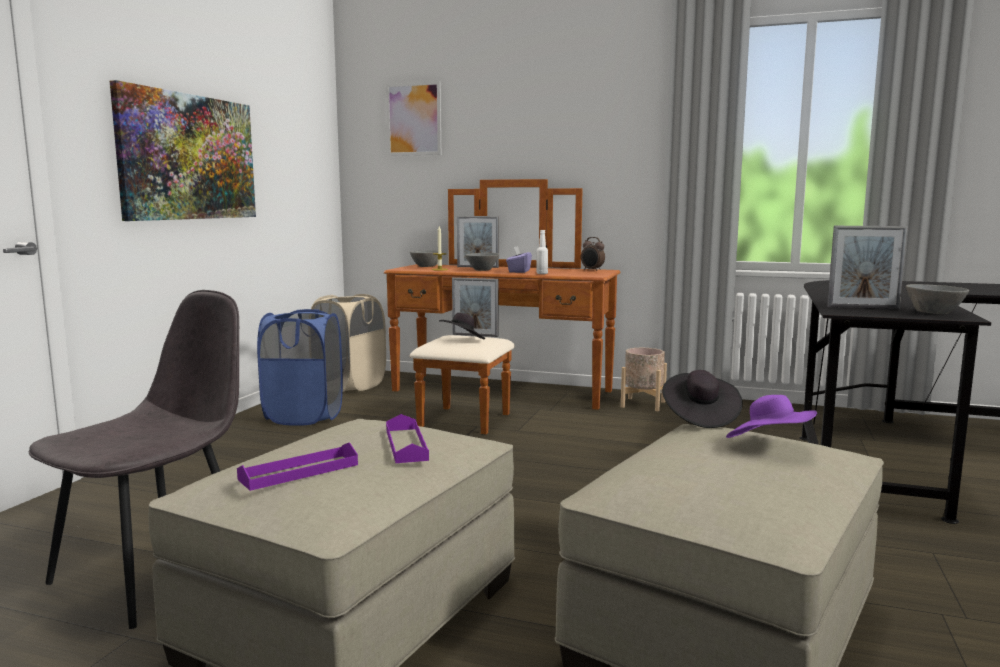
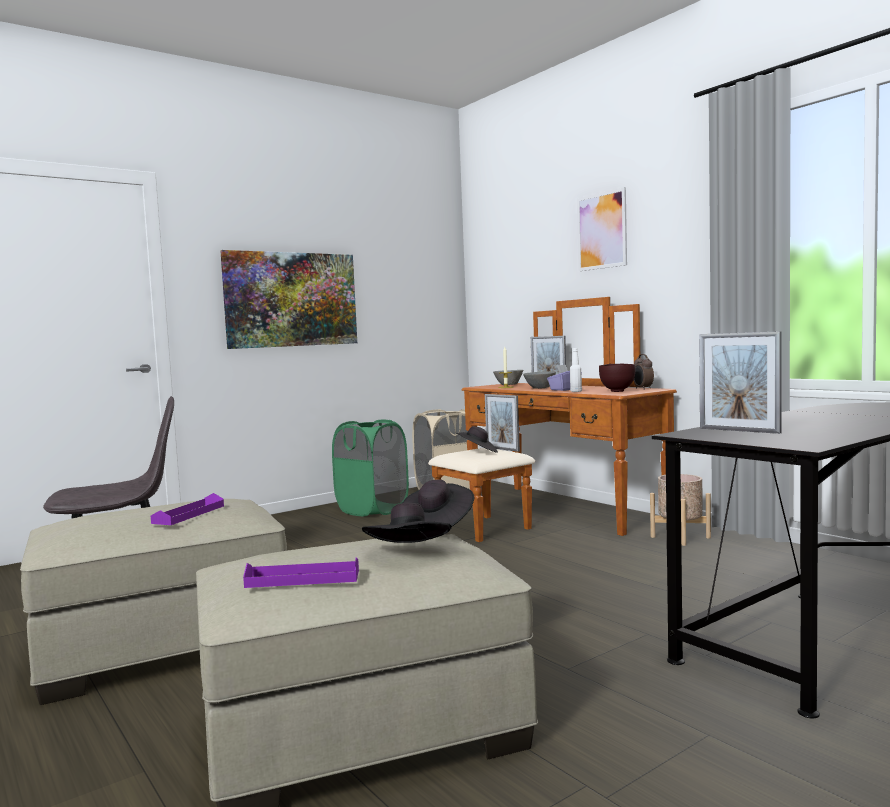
camera: 35 degrees right, 5 degrees down
purple tray [237,442,358,491] -> purple tray moved to [243,557,359,588]
blue laundry basket [257,309,343,426] -> green laundry basket [332,420,409,516]
picture [386,81,441,156] -> picture moved to [577,187,627,271]
purple hat [726,395,817,438] -> black hat [362,503,452,543]
grey bowl [906,284,969,314] -> none
none -> brown bowl [599,364,636,392]

